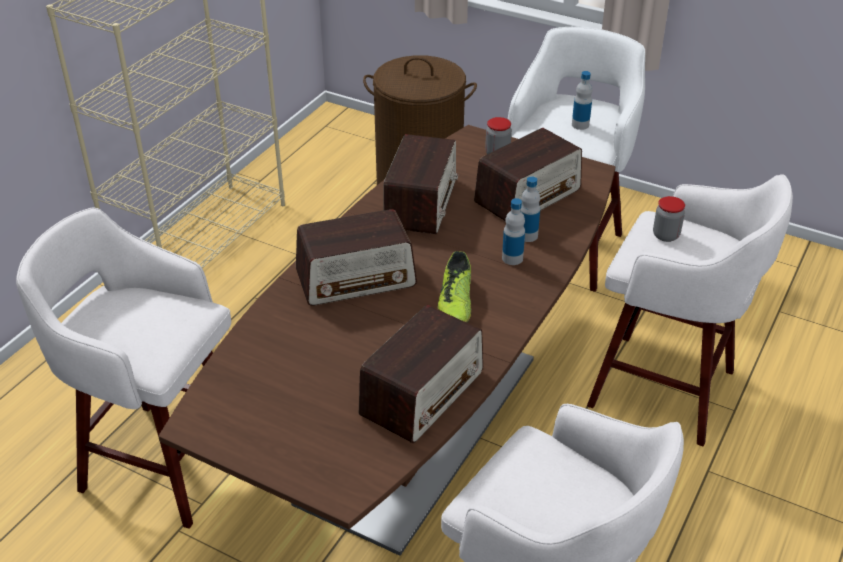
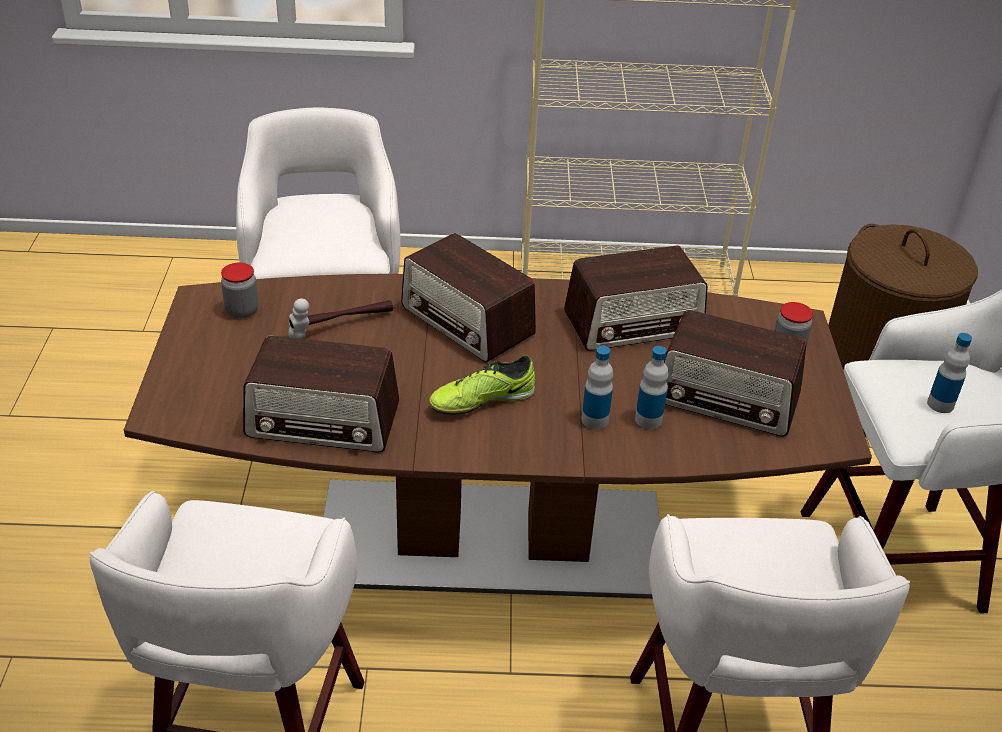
camera: 60 degrees right, 0 degrees up
jar [653,196,685,242] -> jar moved to [221,263,259,318]
none -> hammer [288,299,393,339]

